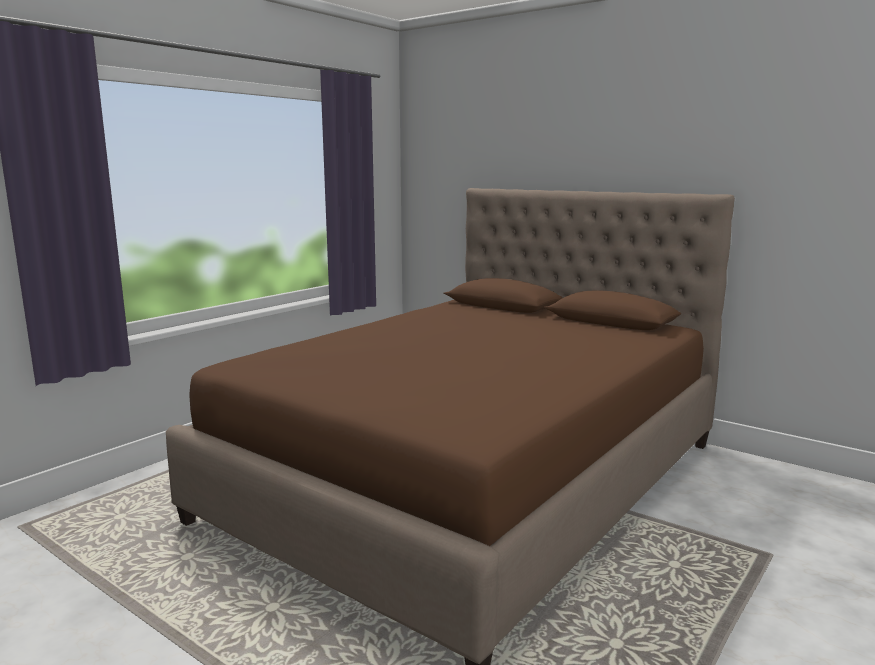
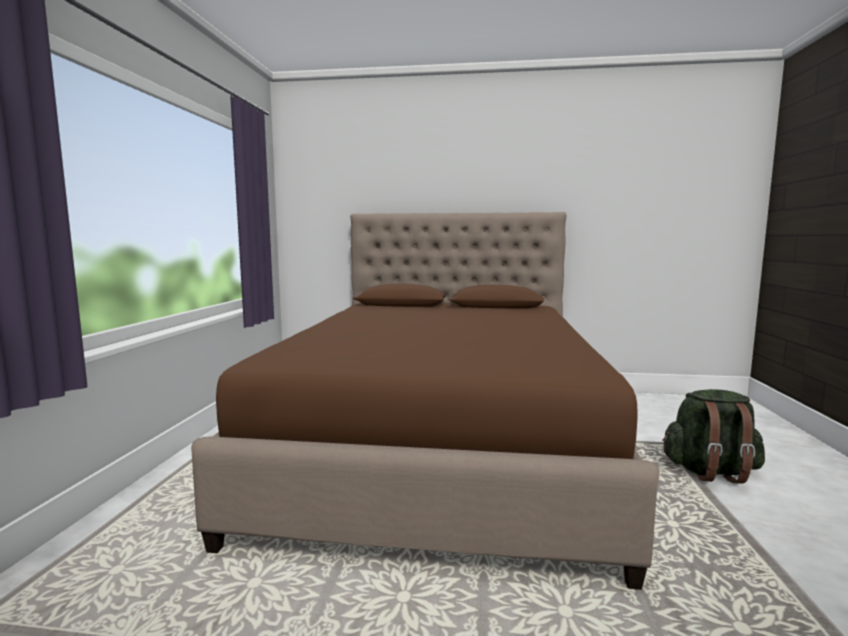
camera: 30 degrees left, 5 degrees down
none -> green backpack [662,389,765,484]

